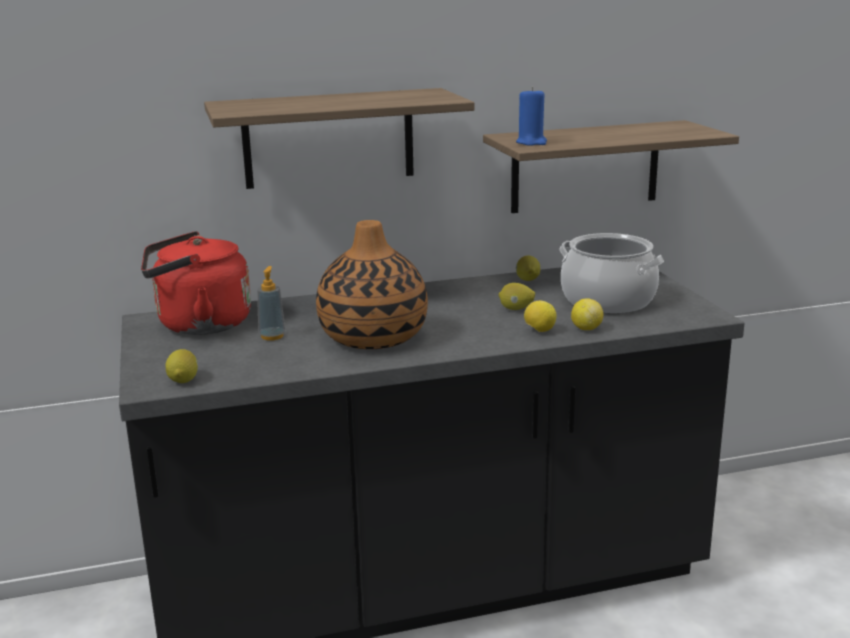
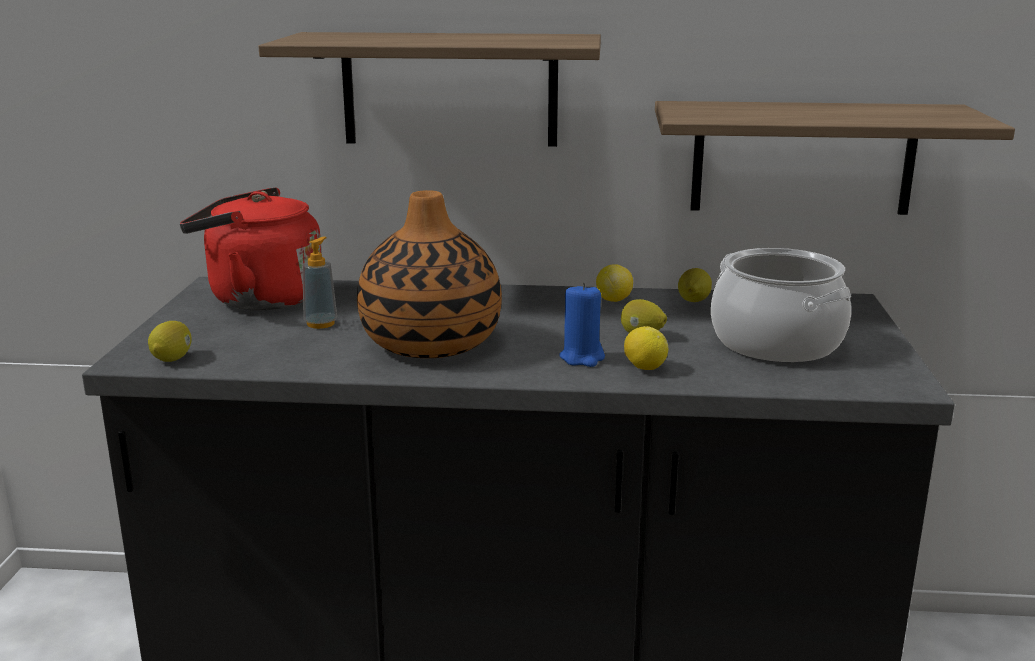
camera: 20 degrees right, 0 degrees up
blue candle [516,87,547,146] -> blue candle moved to [559,283,605,367]
lemon [571,298,603,330] -> lemon moved to [596,264,633,302]

